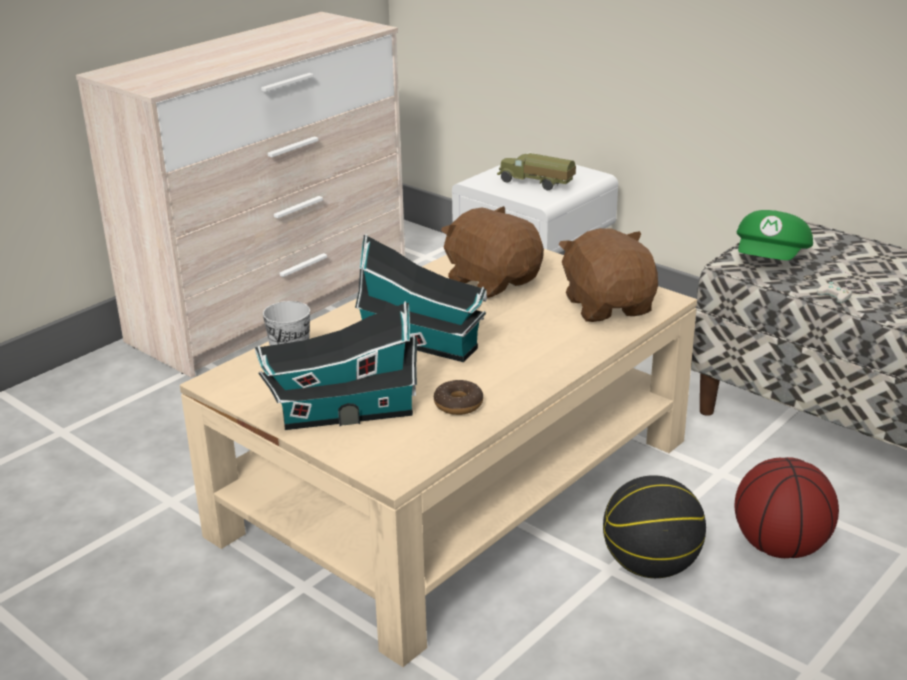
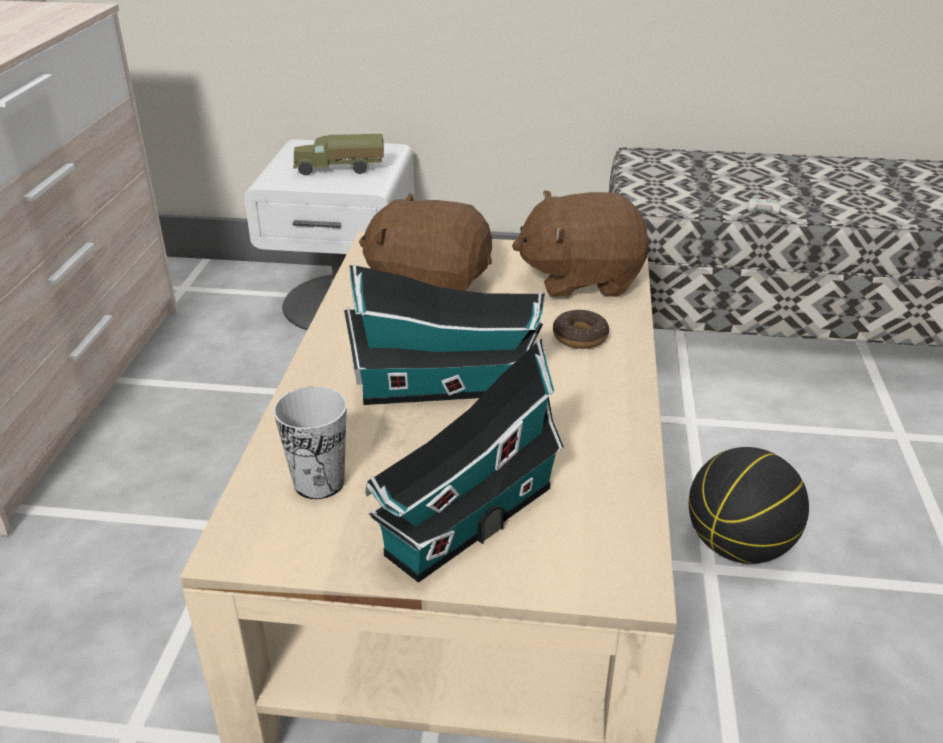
camera: 35 degrees left, 5 degrees up
donut [434,380,483,415] -> donut moved to [553,310,609,349]
brown plush toy [558,228,658,322] -> brown plush toy turned 45 degrees counterclockwise [512,190,649,298]
basketball [735,457,839,558] -> none
green cap [737,210,813,260] -> none

